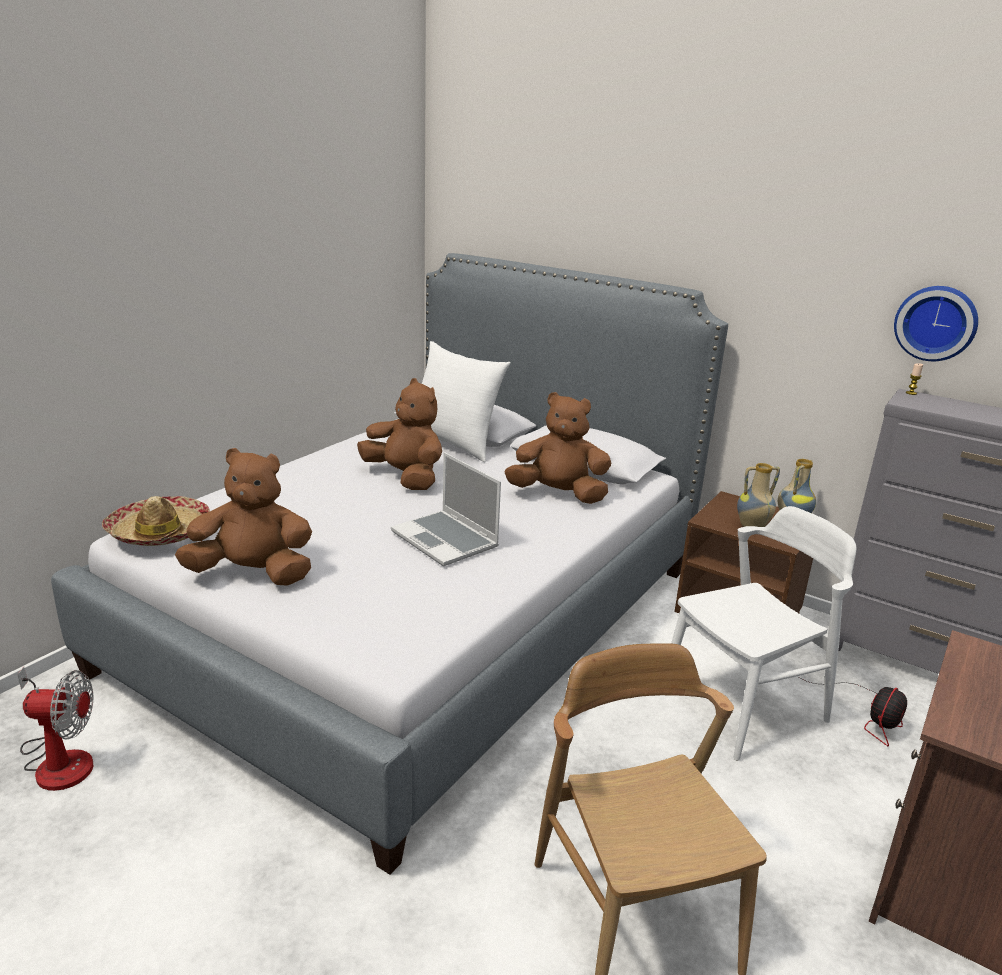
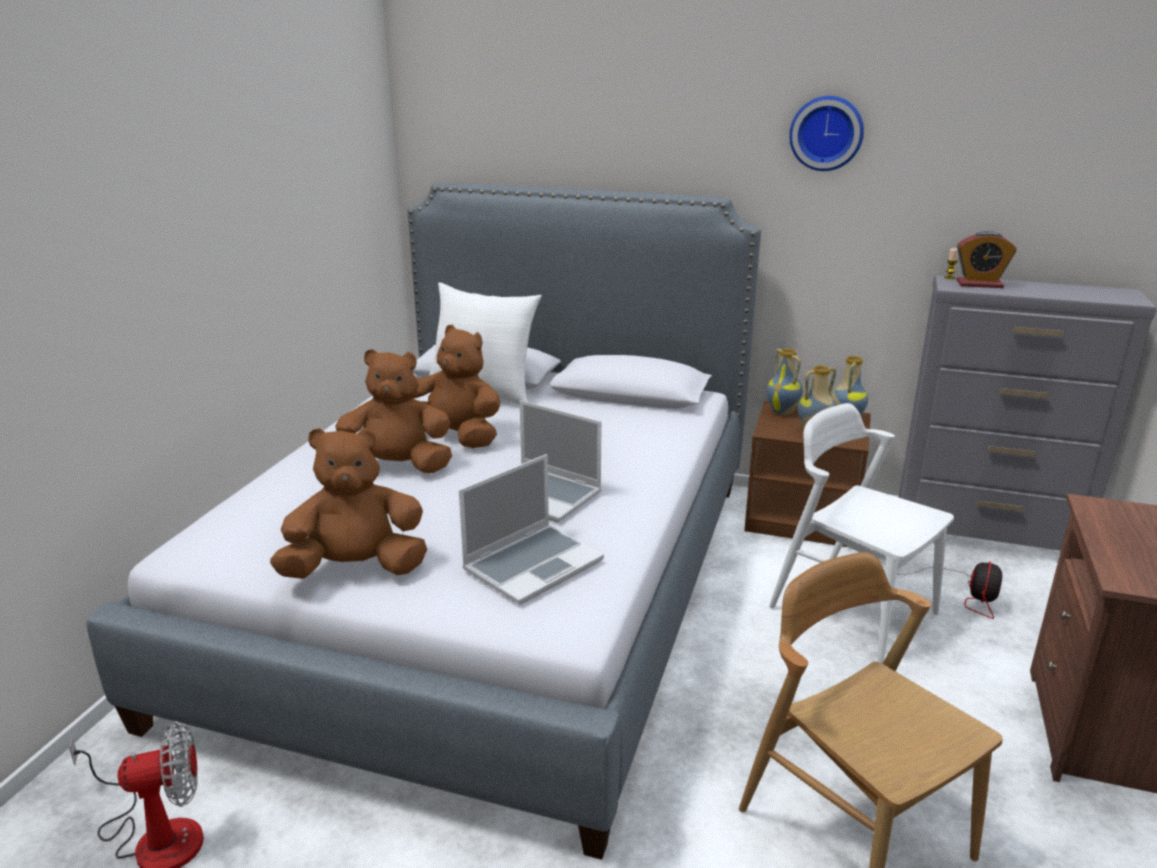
camera: 15 degrees left, 0 degrees up
hat [102,496,210,546] -> none
brown plush toy [504,392,611,504] -> brown plush toy moved to [335,349,452,473]
white chair [671,506,856,761] -> white chair turned 90 degrees counterclockwise [769,403,954,664]
wall clock [894,286,978,361] -> wall clock moved to [789,96,864,171]
none -> laptop [459,454,604,605]
none -> vase [766,348,803,415]
none -> alarm clock [957,231,1017,288]

